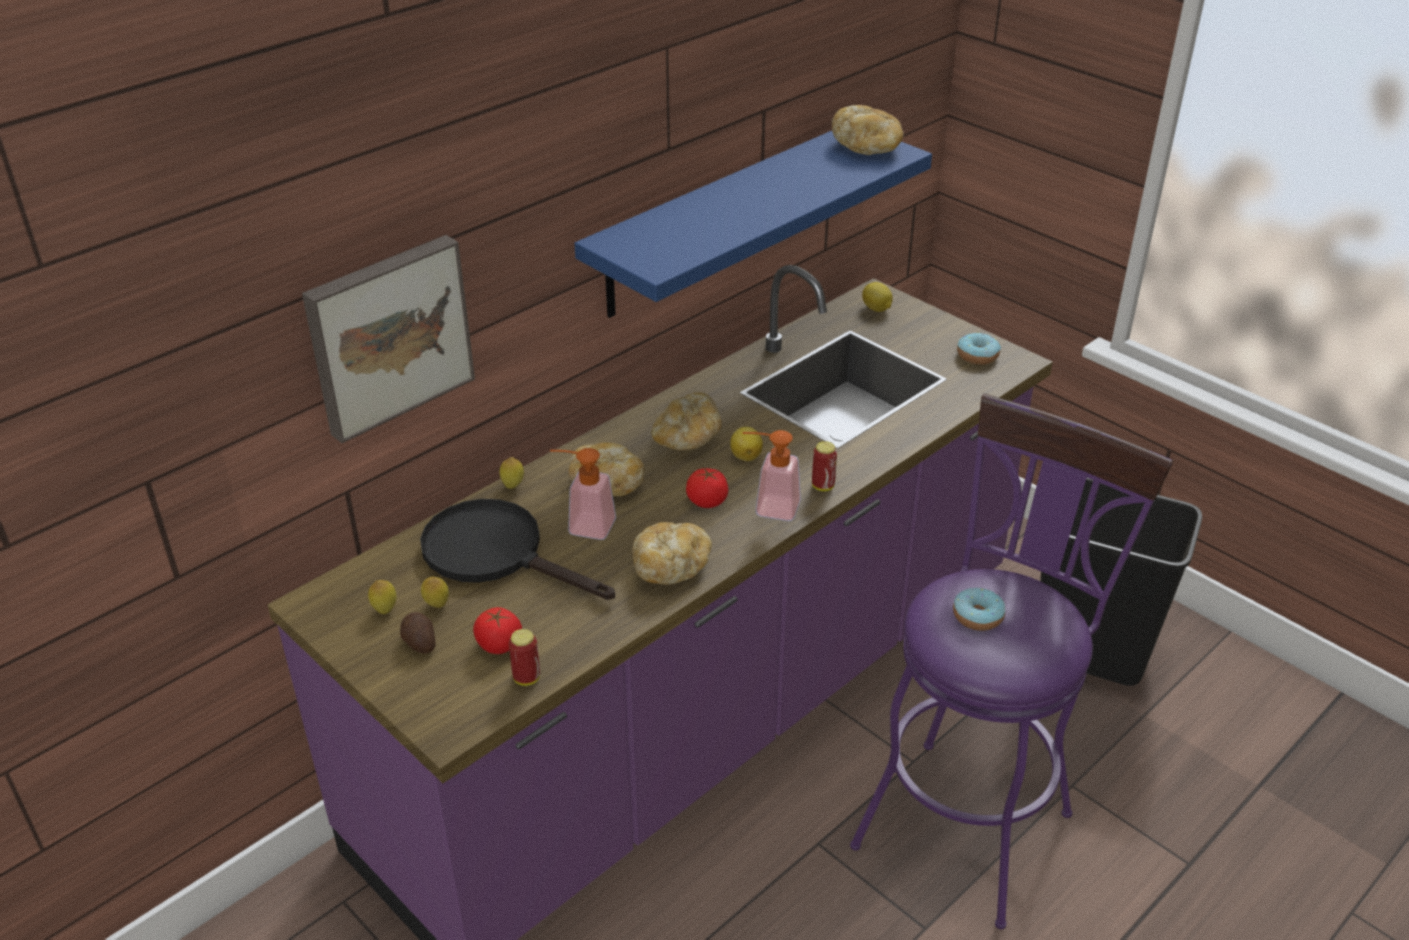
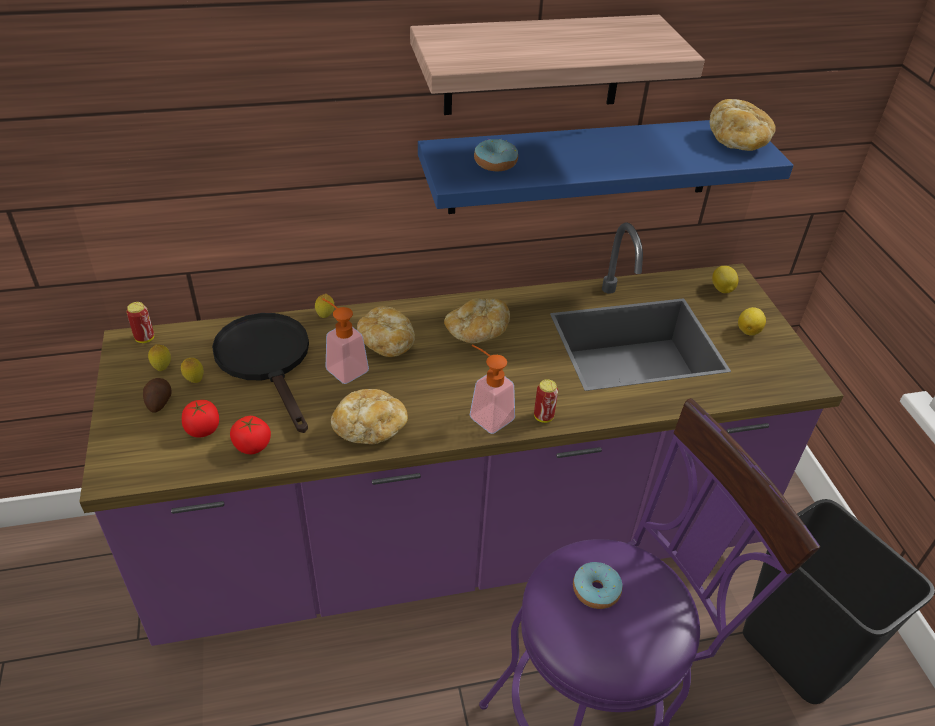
camera: 30 degrees right, 5 degrees up
picture [302,235,475,443] -> none
can [509,629,540,686] -> can moved to [127,302,154,343]
tomato [686,468,728,508] -> tomato moved to [230,416,271,454]
lemon [730,427,763,461] -> lemon moved to [738,307,766,336]
donut [957,333,1001,365] -> donut moved to [474,139,518,171]
none -> shelf [410,15,705,115]

